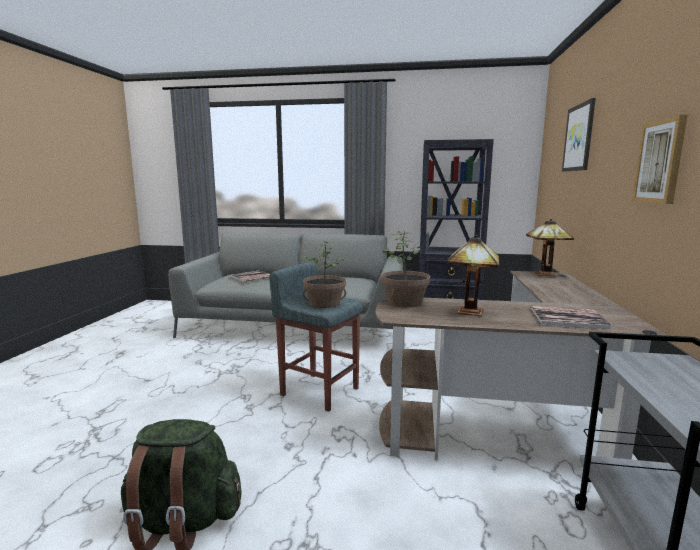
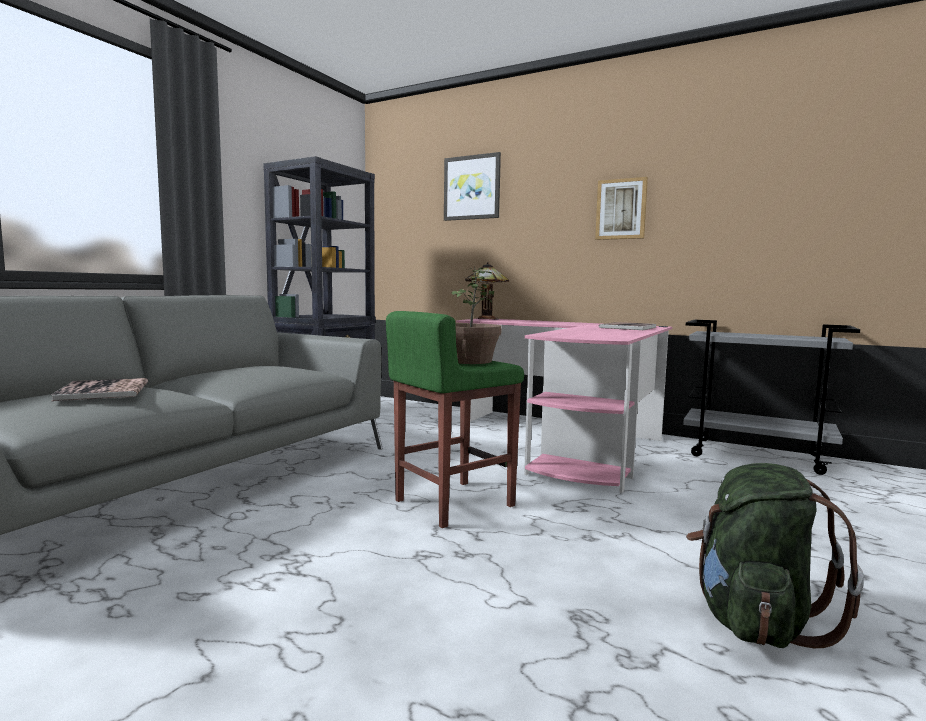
camera: 70 degrees left, 5 degrees down
grey stool [269,262,362,412] -> green stool [386,311,524,528]
brown desk [376,271,668,460] -> pink desk [456,319,672,493]
potted plant [381,231,430,307] -> none
table lamp [447,235,499,316] -> none

